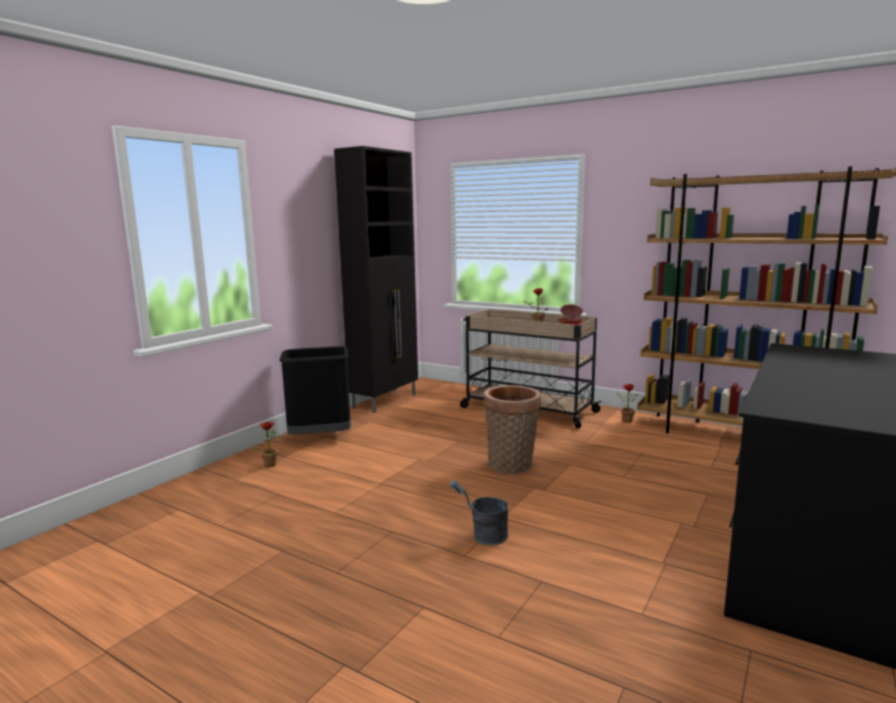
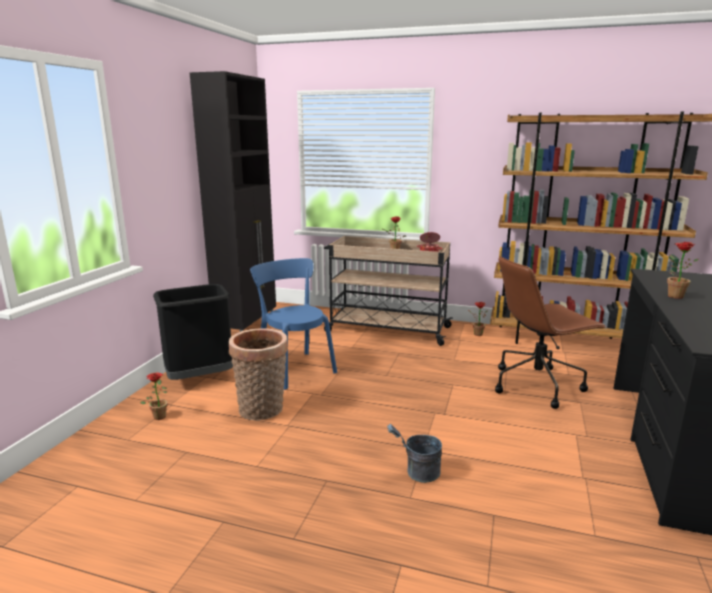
camera: 15 degrees left, 5 degrees up
basket [484,385,541,474] -> basket moved to [229,328,288,420]
none -> blue chair [250,258,337,390]
none -> brown office chair [495,256,606,409]
none -> potted plant [667,242,699,299]

